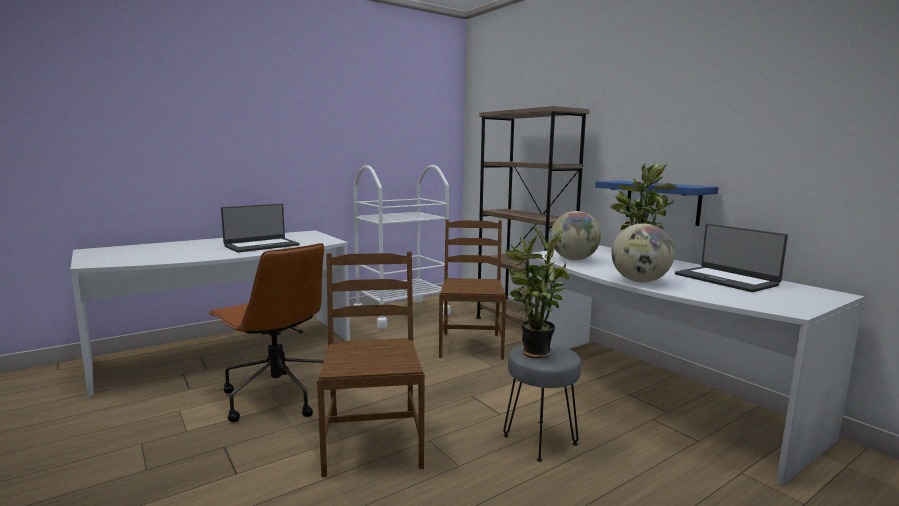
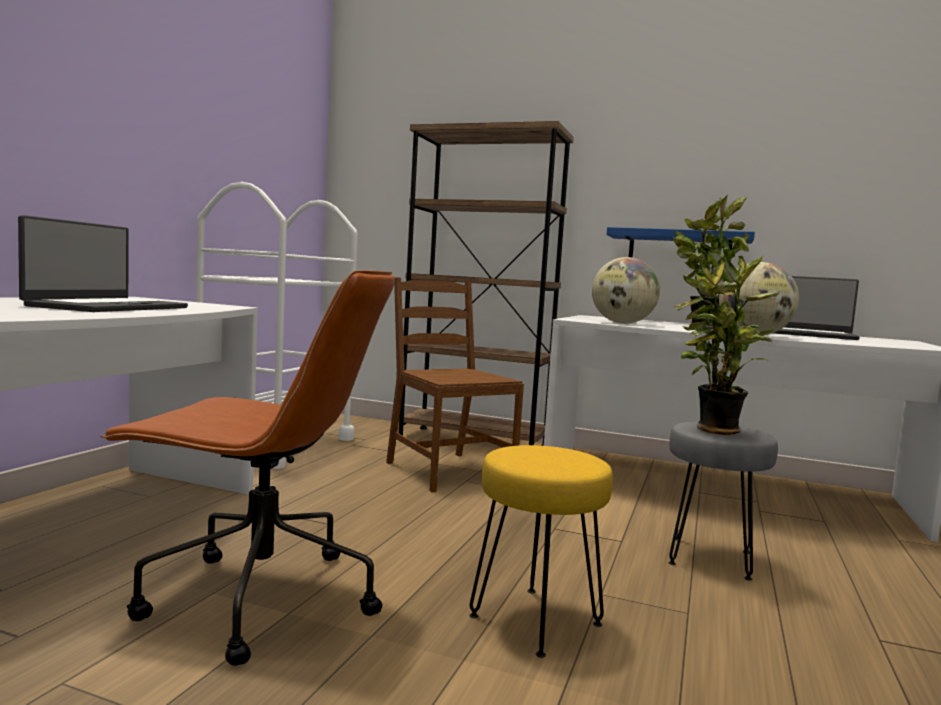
camera: 35 degrees left, 5 degrees down
brown chair [317,251,425,477] -> yellow stool [469,445,613,658]

